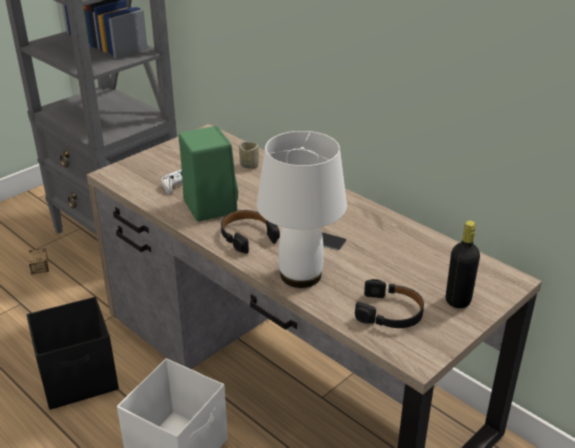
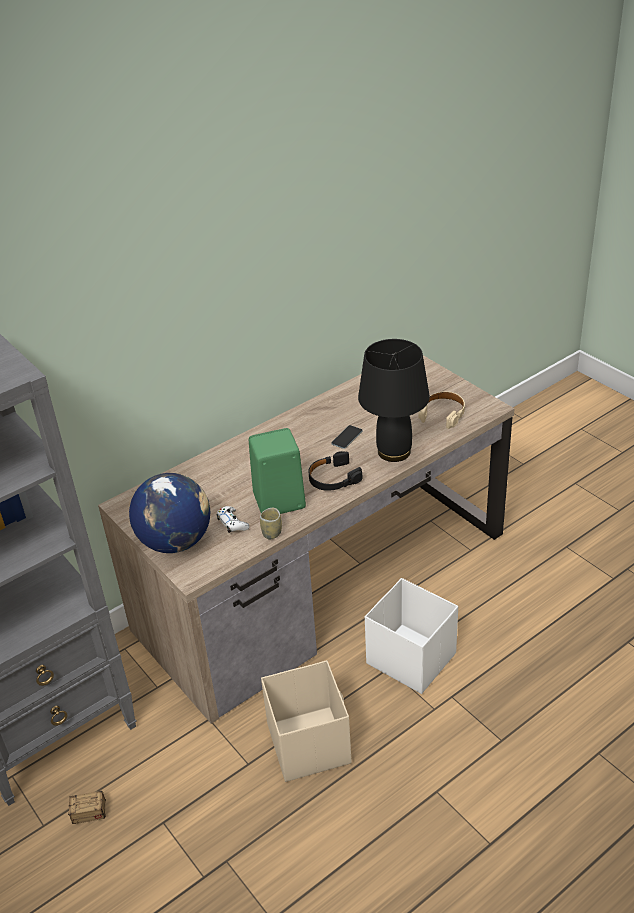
camera: 80 degrees left, 5 degrees up
black storage box [26,297,119,410] -> beige storage box [261,660,352,782]
cup [239,142,259,169] -> cup moved to [260,508,282,539]
white table lamp [257,131,347,288] -> black table lamp [358,339,430,462]
black headphones [355,279,424,328] -> beige headphones [418,391,465,429]
black bottle [446,221,480,308] -> none
none -> globe [129,473,210,553]

